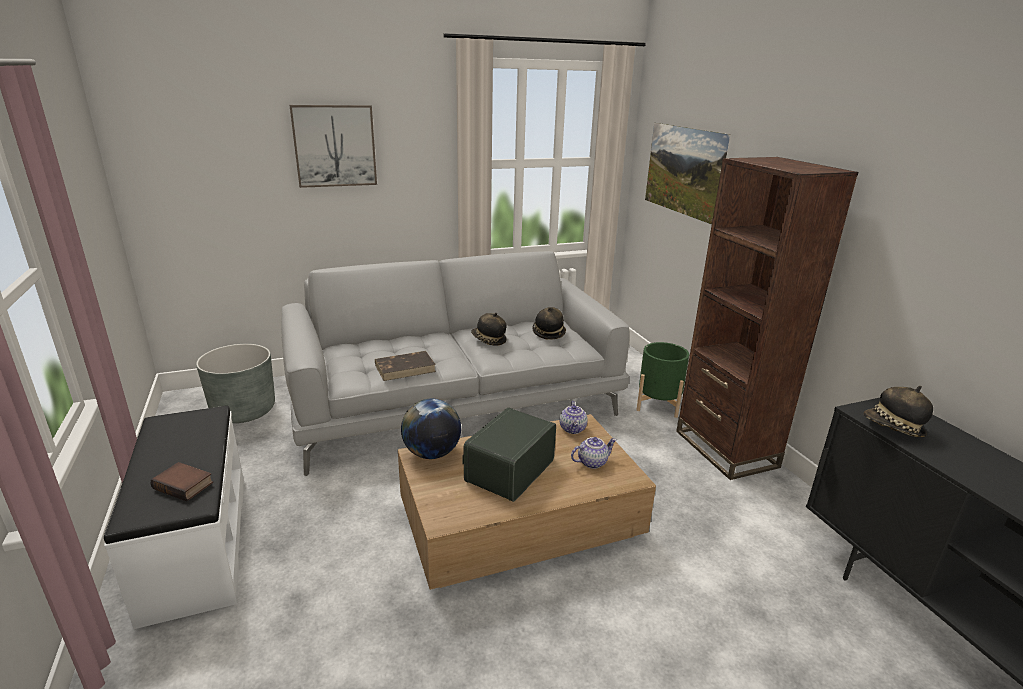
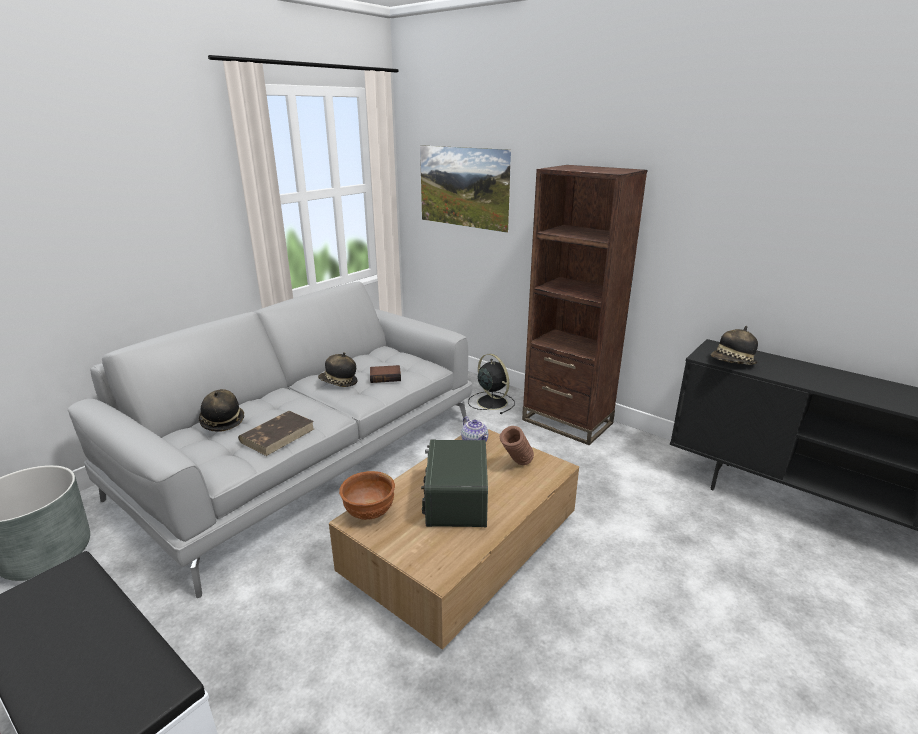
camera: 30 degrees left, 0 degrees up
book [150,462,213,501] -> book moved to [370,365,401,383]
picture [290,105,377,188] -> none
globe [401,399,461,459] -> brown bowl [339,471,395,520]
hat [532,307,566,340] -> hat moved to [199,389,244,432]
teapot [571,437,616,469] -> brown vase [500,426,534,465]
green planter [636,342,689,418] -> black fan [468,354,515,414]

